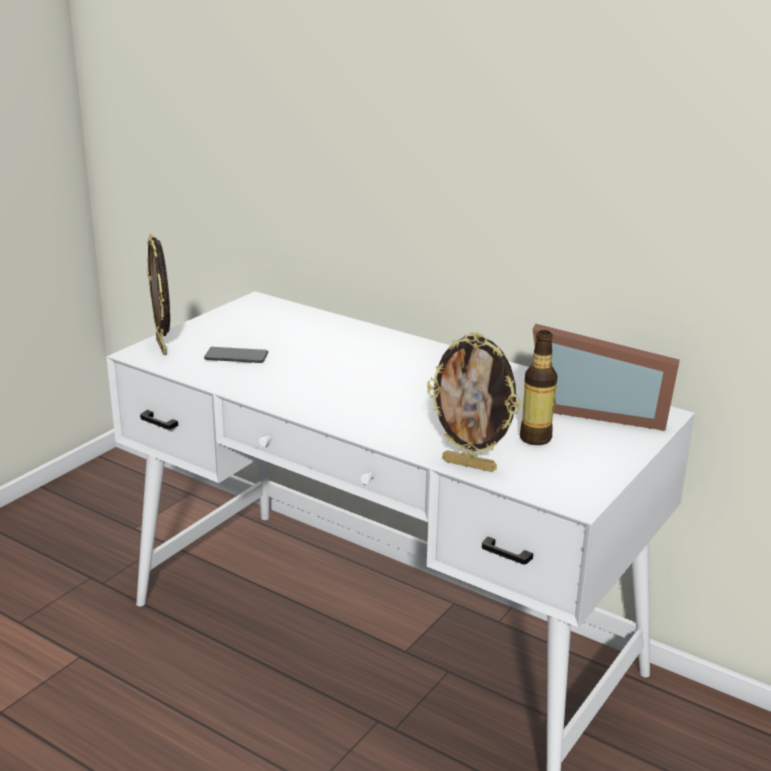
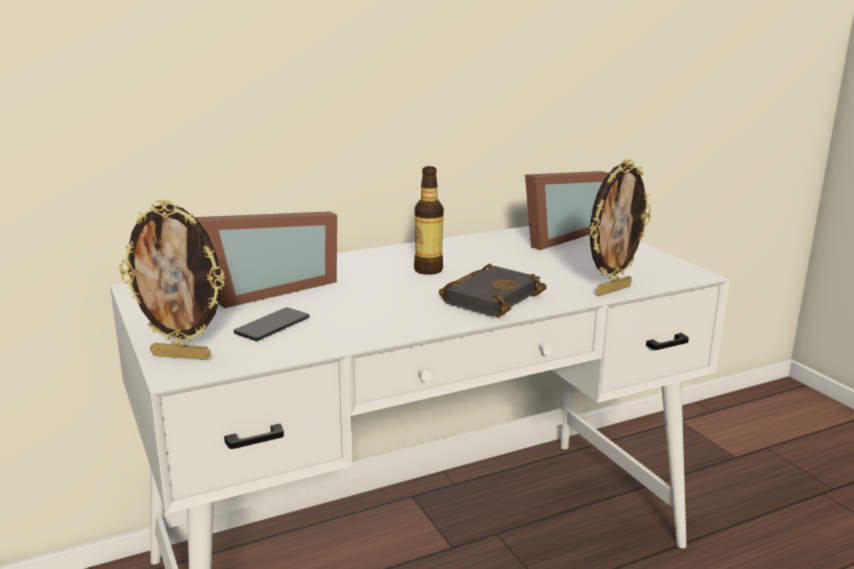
camera: 60 degrees left, 5 degrees down
bottle [520,330,557,445] -> bottle moved to [414,166,444,275]
none -> picture frame [195,211,337,308]
none -> black book [439,264,547,317]

